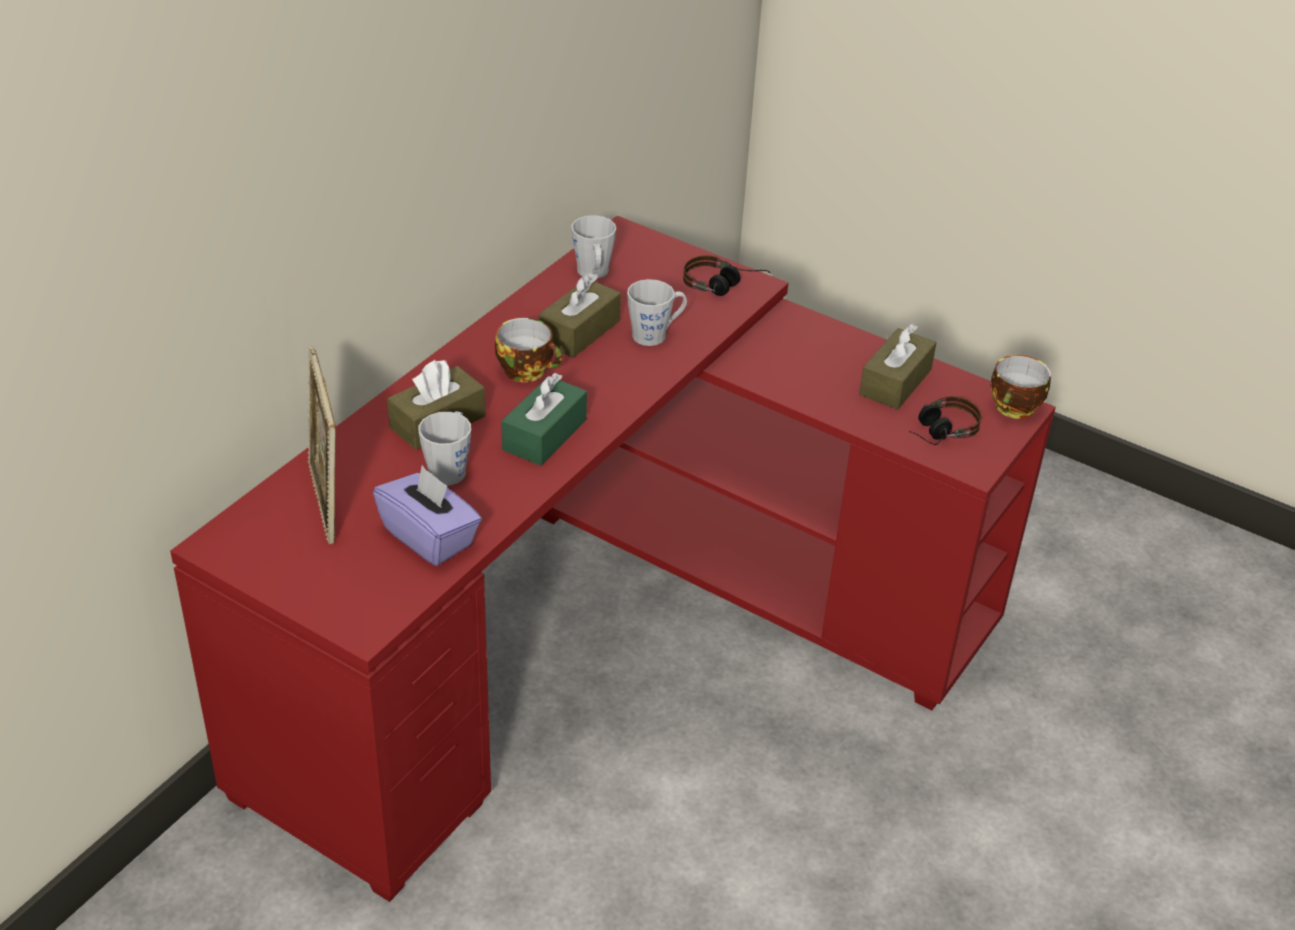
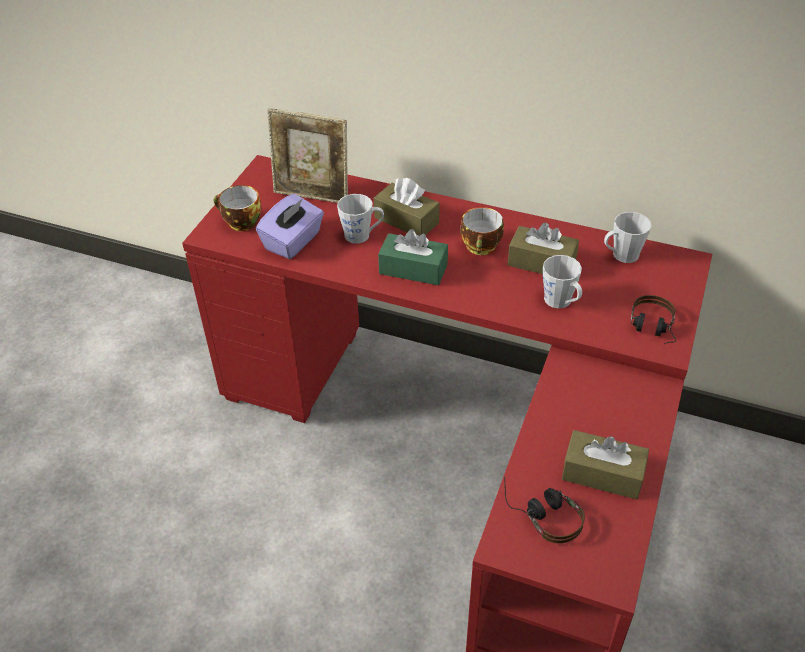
camera: 80 degrees right, 5 degrees up
picture frame [307,346,337,544] -> picture frame turned 135 degrees counterclockwise [267,108,348,203]
cup [990,355,1051,419] -> cup moved to [214,185,261,231]

